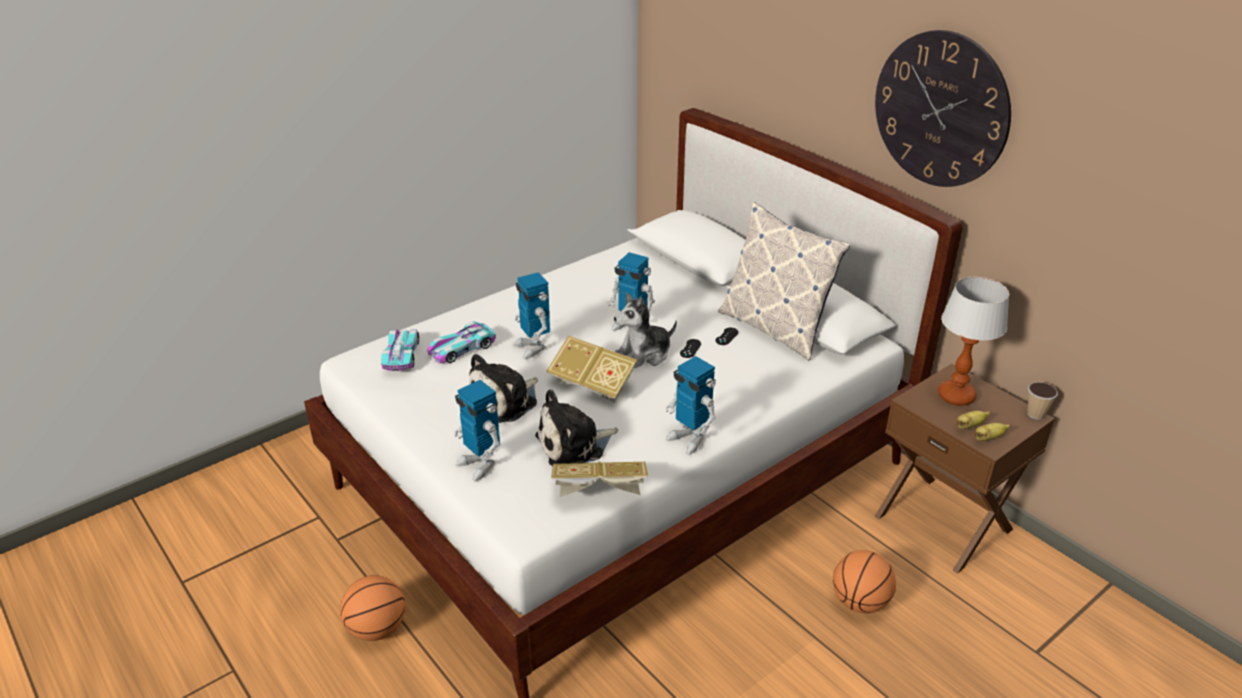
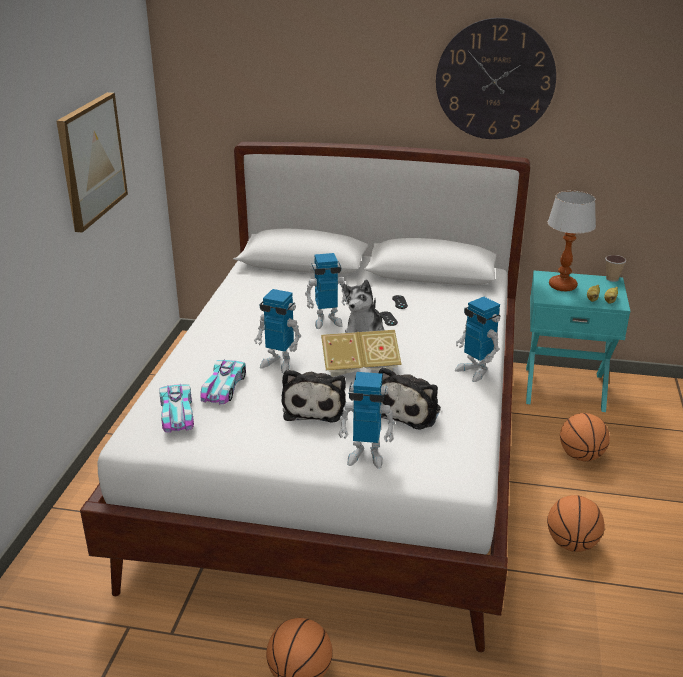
camera: 40 degrees left, 5 degrees down
toy car [381,329,419,371] -> toy car turned 150 degrees counterclockwise [160,384,194,433]
book [551,462,648,497] -> none
toy robot [665,356,716,455] -> toy robot turned 45 degrees clockwise [454,297,500,382]
pillow [718,202,850,361] -> none
brown nightstand [874,364,1055,574] -> turquoise nightstand [526,271,630,412]
none -> picture [56,92,128,233]
none -> basketball [547,495,605,552]

